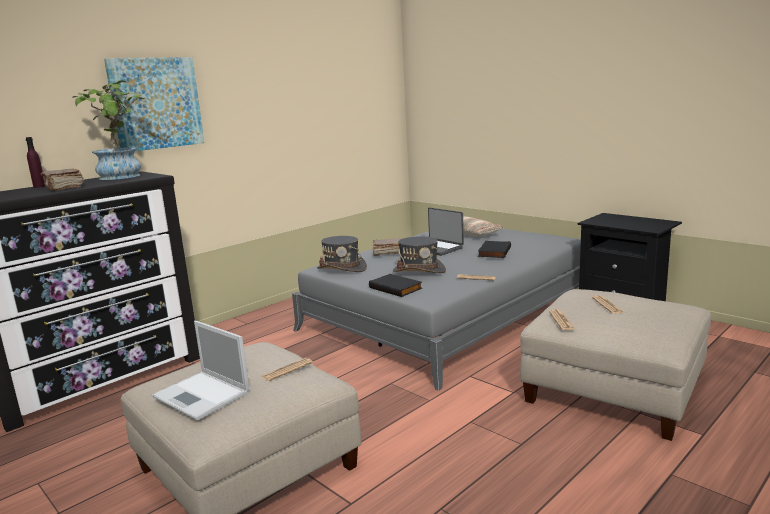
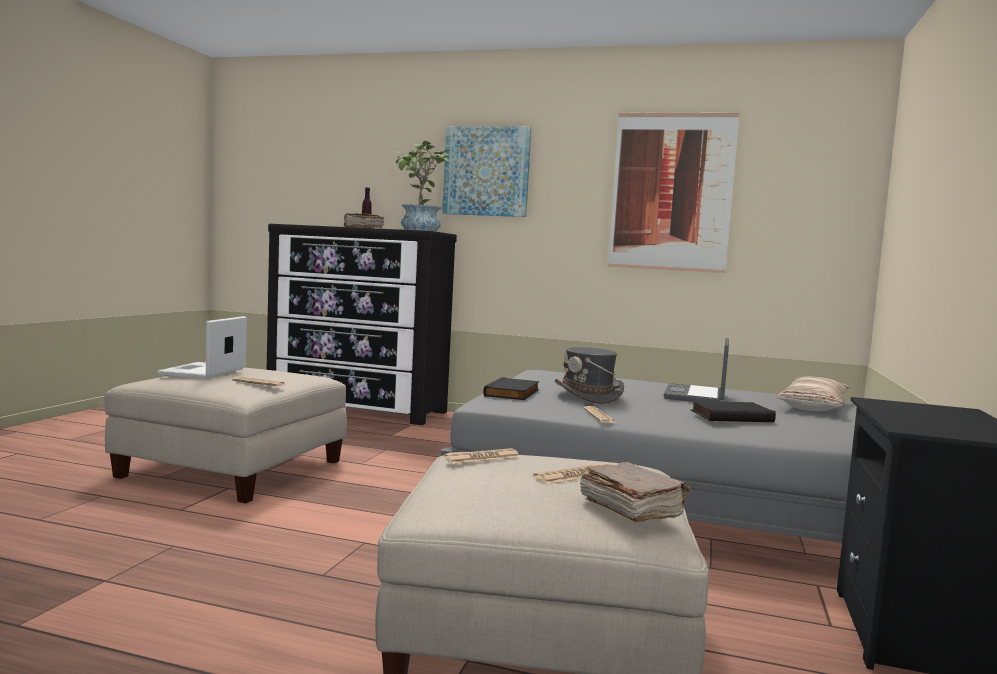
camera: 60 degrees right, 10 degrees down
grey hat [317,236,367,272] -> none
brown book [372,238,401,256] -> brown book moved to [580,462,690,522]
none -> picture [608,112,739,273]

